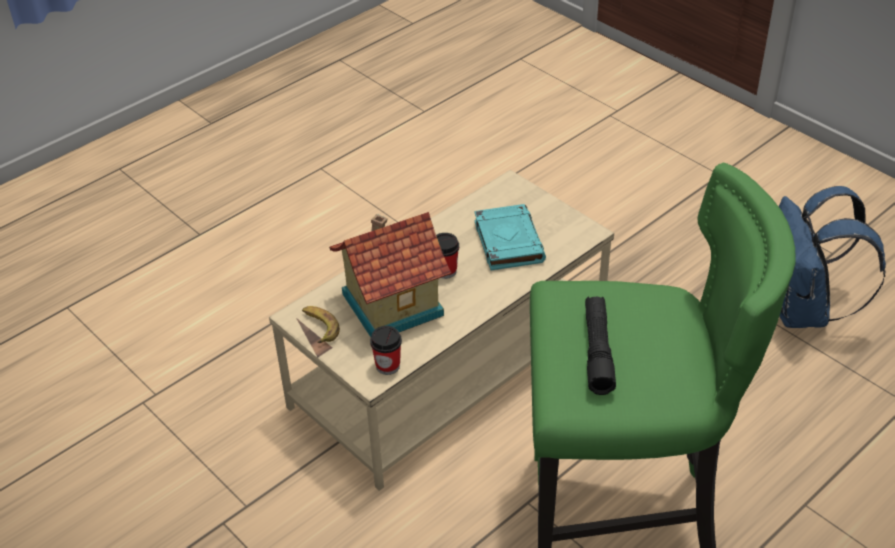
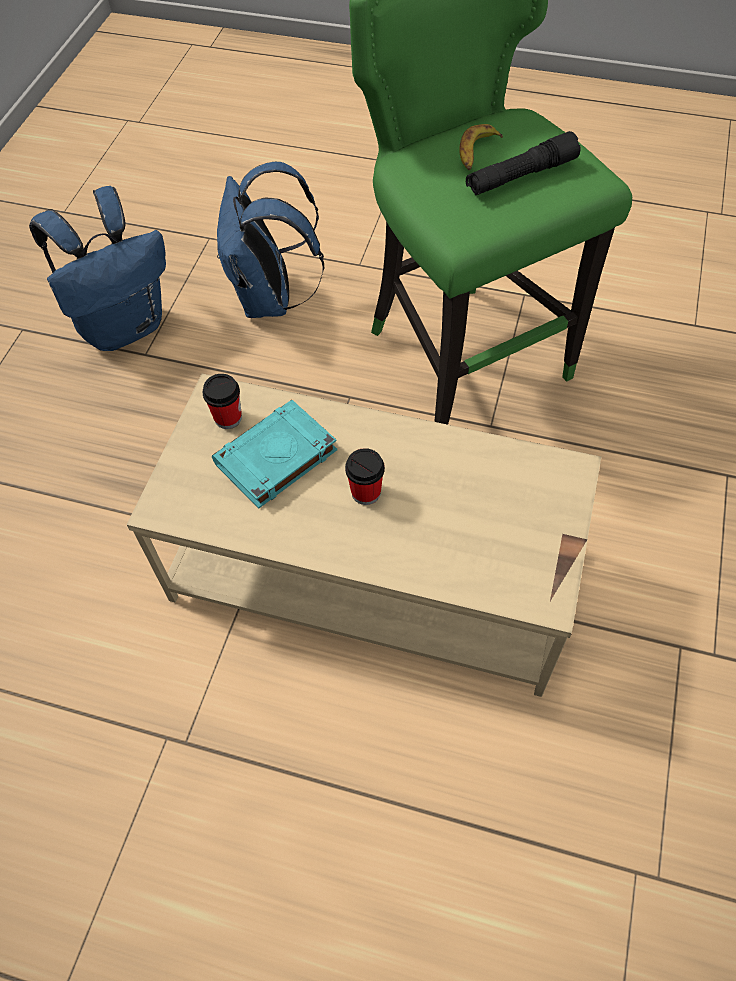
camera: 120 degrees left, 15 degrees up
banana [302,306,340,343] -> banana moved to [459,124,503,170]
toy house [329,212,451,337] -> none
cup [370,326,402,375] -> cup moved to [202,374,242,429]
none -> blue backpack [217,162,325,318]

